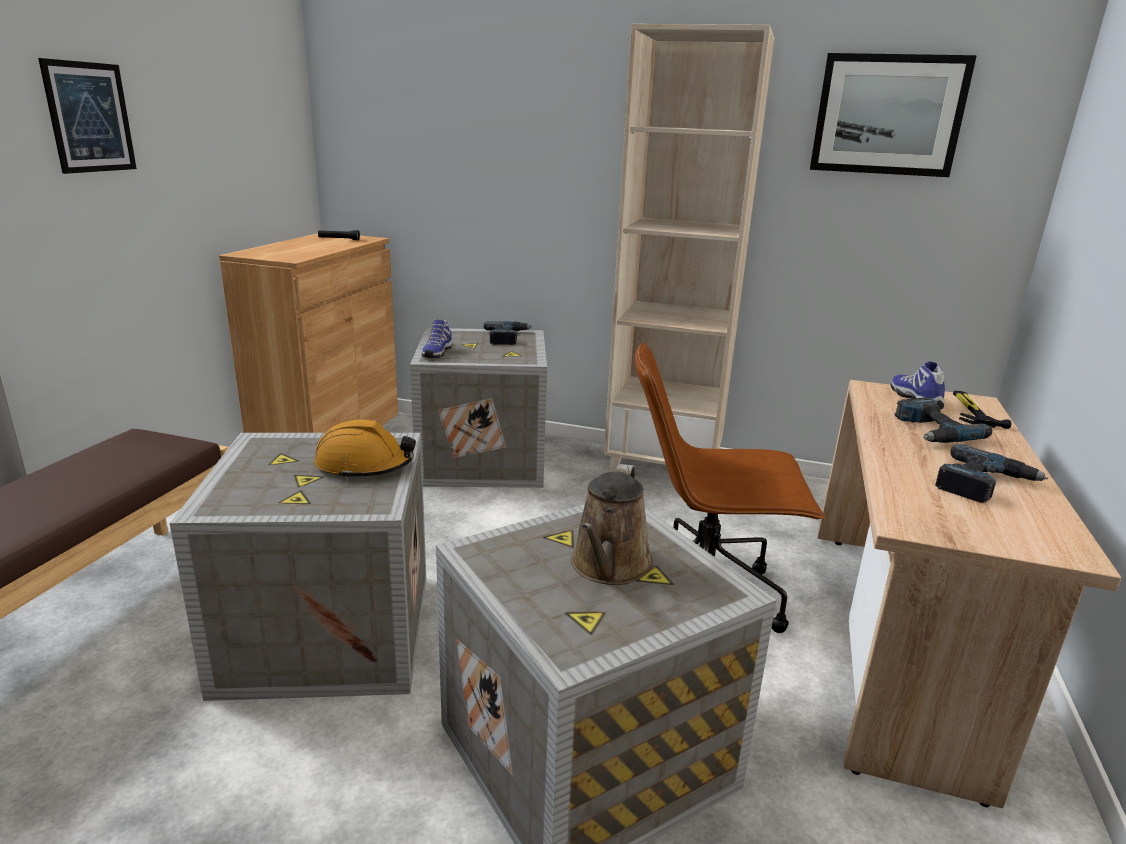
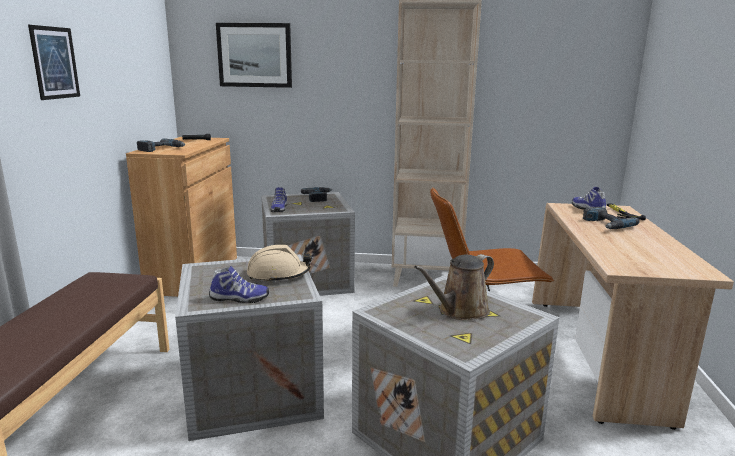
camera: 10 degrees left, 5 degrees down
orange hard hat [315,420,416,480] -> beige hard hat [247,245,312,283]
brown watering can [571,464,653,585] -> brown watering can turned 45 degrees clockwise [414,254,494,320]
picture [810,53,977,177] -> picture moved to [216,23,292,88]
power drill [935,444,1048,503] -> power drill moved to [137,138,185,152]
none -> shoe [209,266,269,303]

